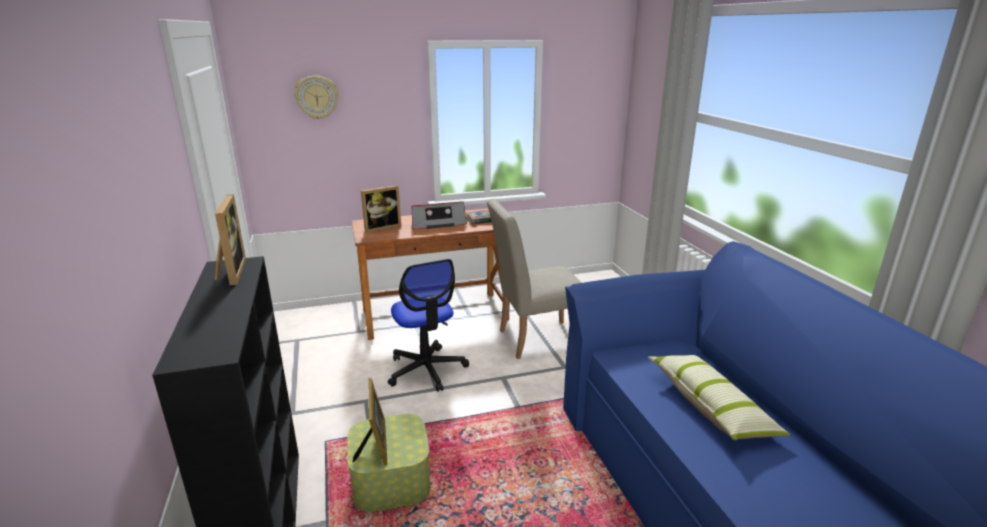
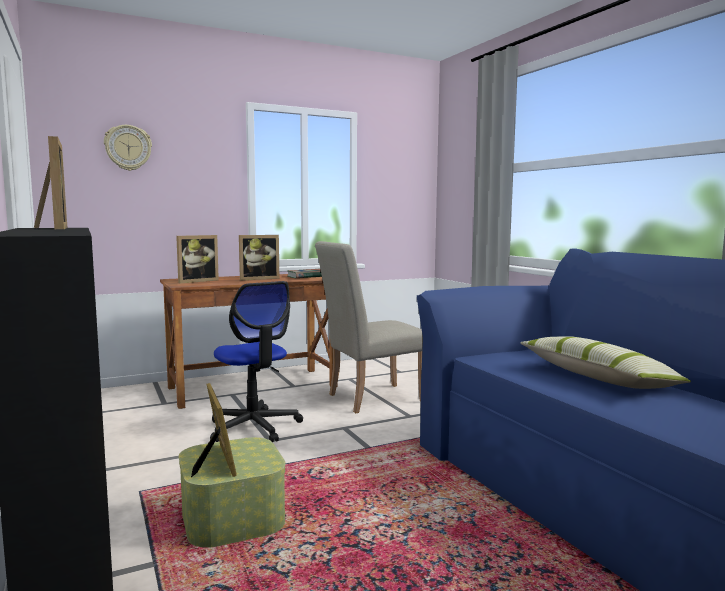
camera: 10 degrees left, 15 degrees down
radio [411,201,467,230] -> picture frame [239,235,279,280]

